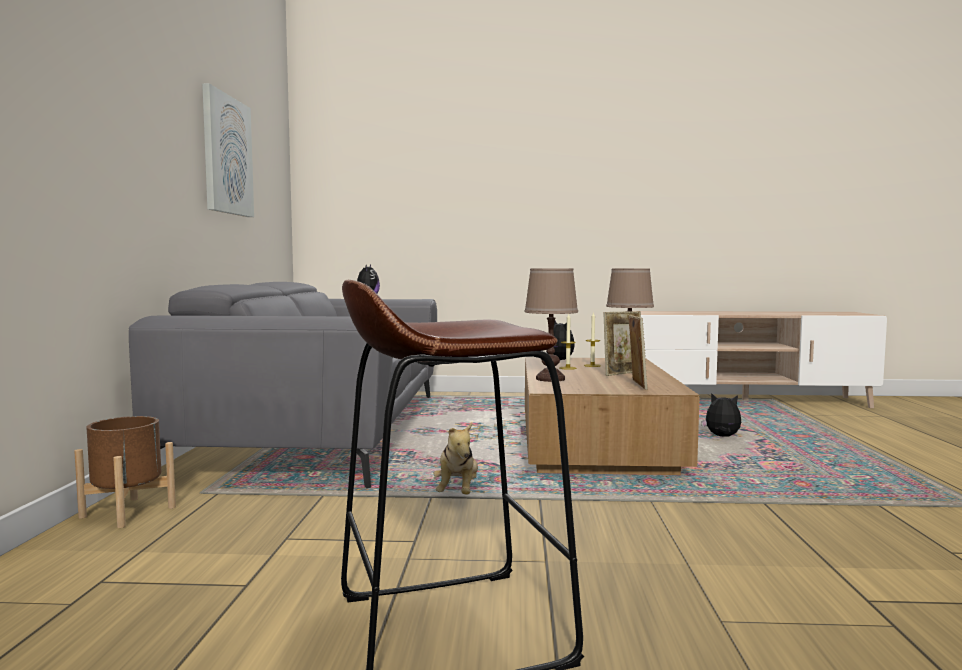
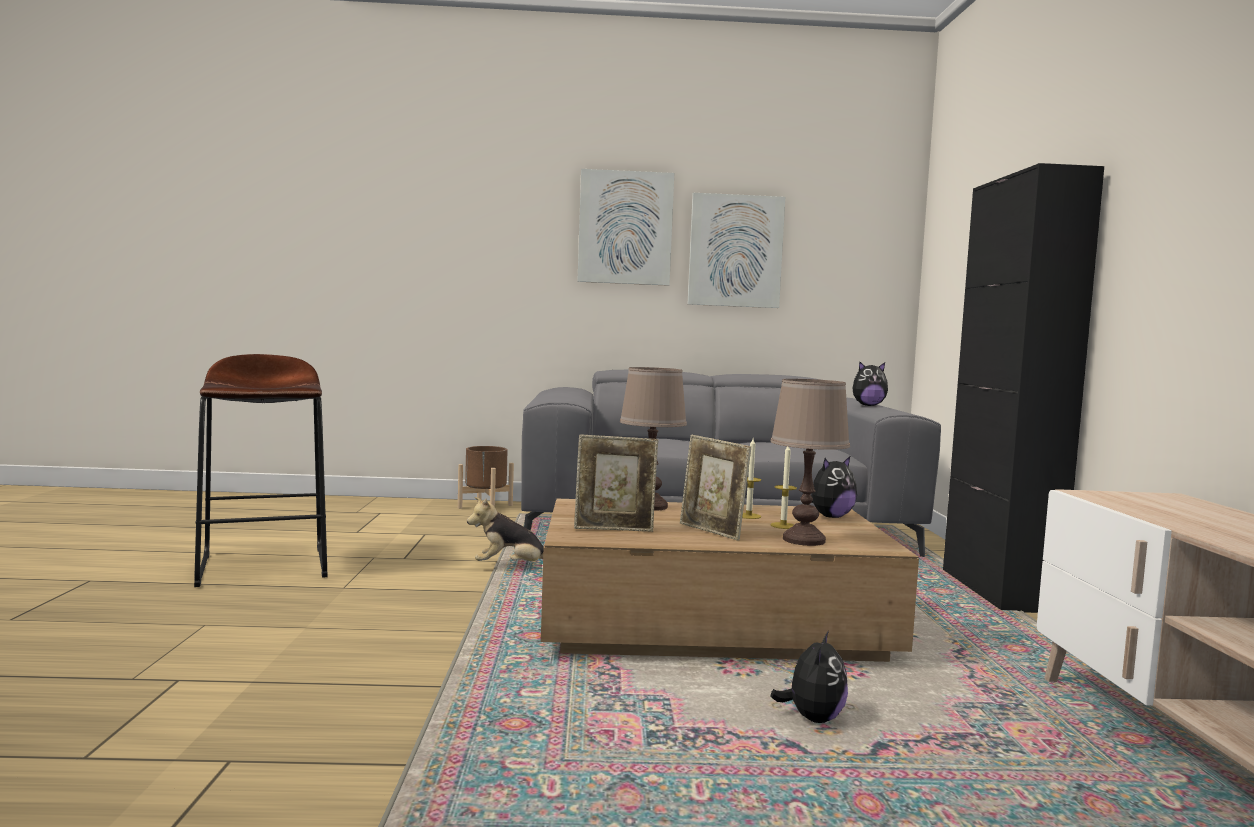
camera: 85 degrees right, 0 degrees up
none -> picture [577,169,674,286]
none -> black cabinet [943,163,1104,613]

